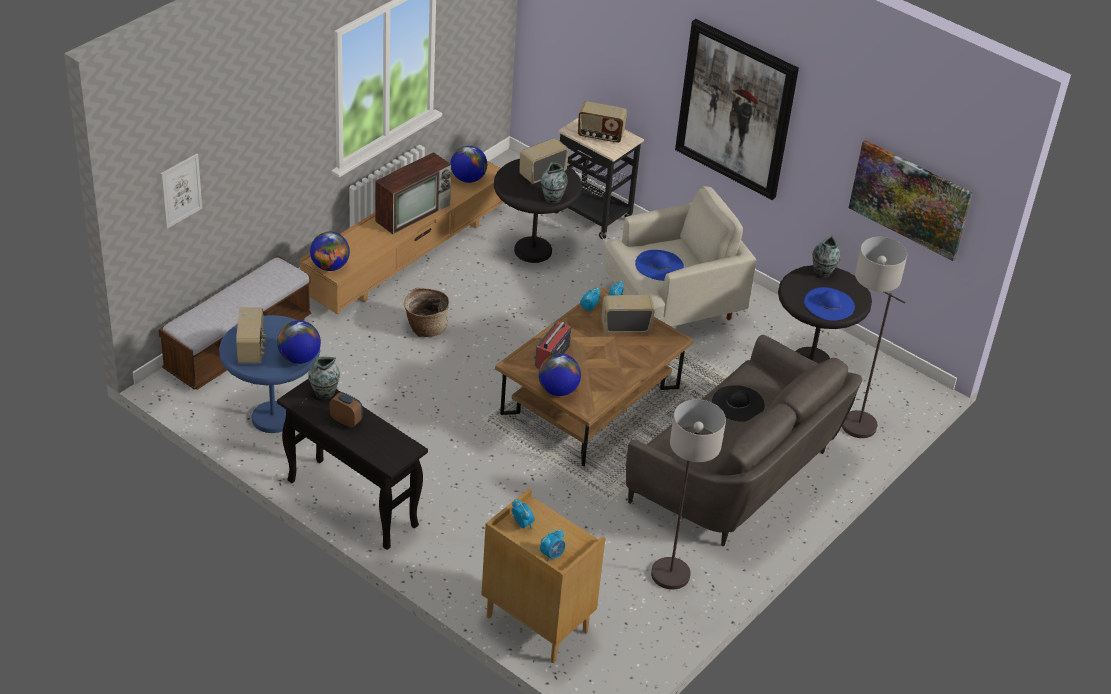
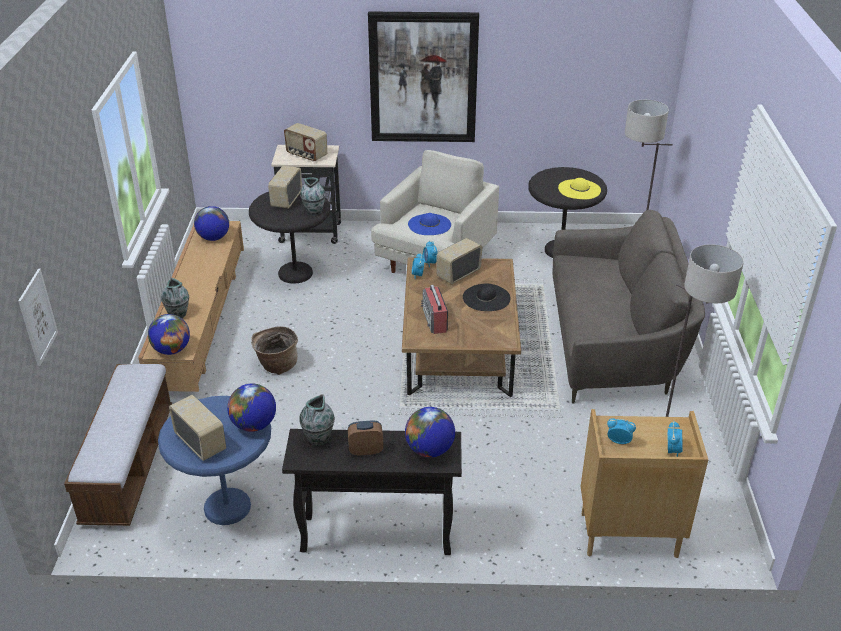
camera: 35 degrees left, 5 degrees down
television [375,152,452,234] -> none
globe [539,354,581,396] -> globe moved to [405,407,455,457]
radio [578,101,627,143] -> radio turned 60 degrees clockwise [284,123,327,162]
black hat [712,385,765,422] -> black hat moved to [463,284,511,311]
blue hat [804,287,855,321] -> yellow hat [558,178,601,199]
vase [812,235,841,278] -> vase moved to [161,278,189,318]
picture [849,140,973,261] -> none

